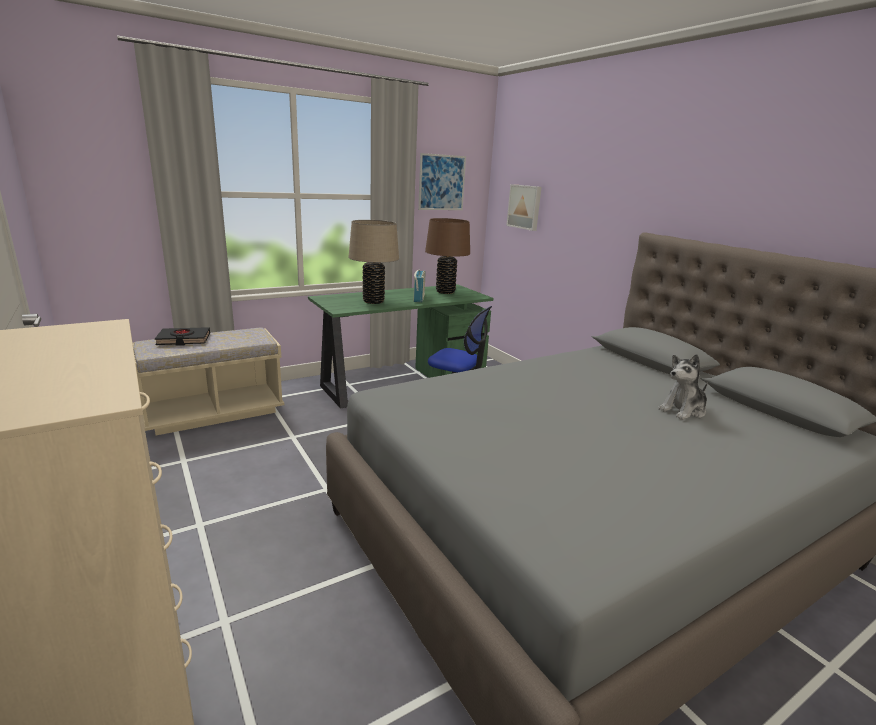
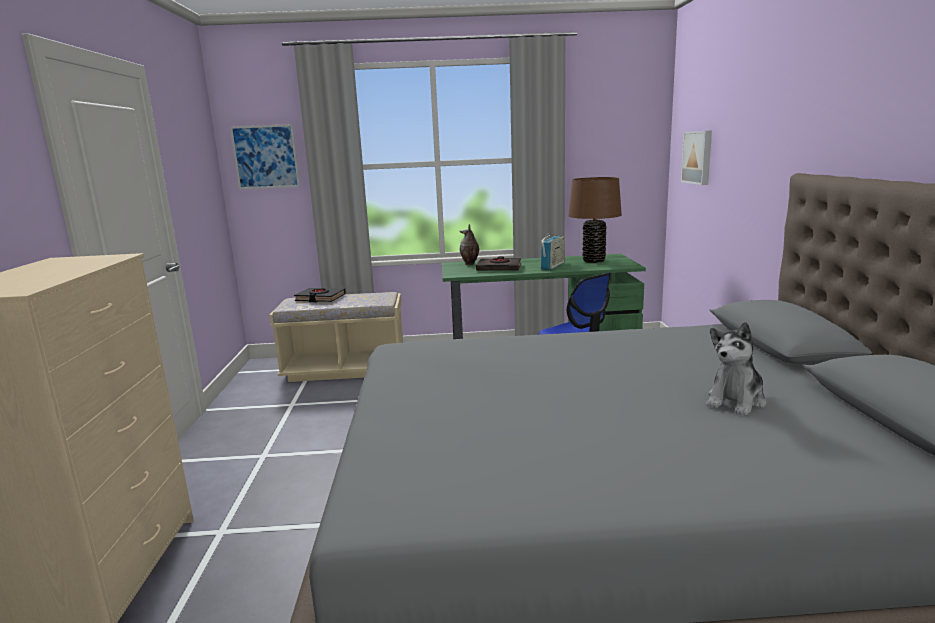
camera: 30 degrees right, 5 degrees down
beige table lamp [348,220,399,304] -> black book [476,256,521,271]
picture [418,153,466,210] -> picture moved to [230,124,300,190]
plush toy [658,354,707,420] -> plush toy turned 45 degrees counterclockwise [706,322,766,416]
none -> vase [460,224,479,265]

